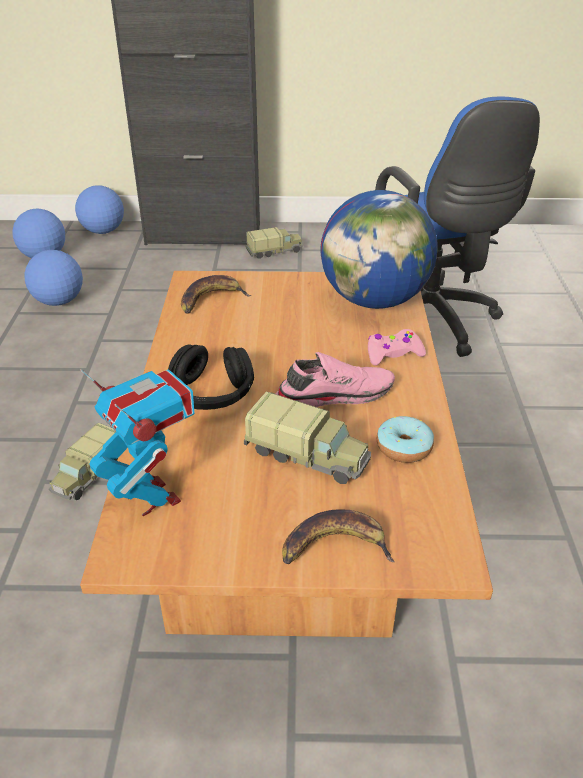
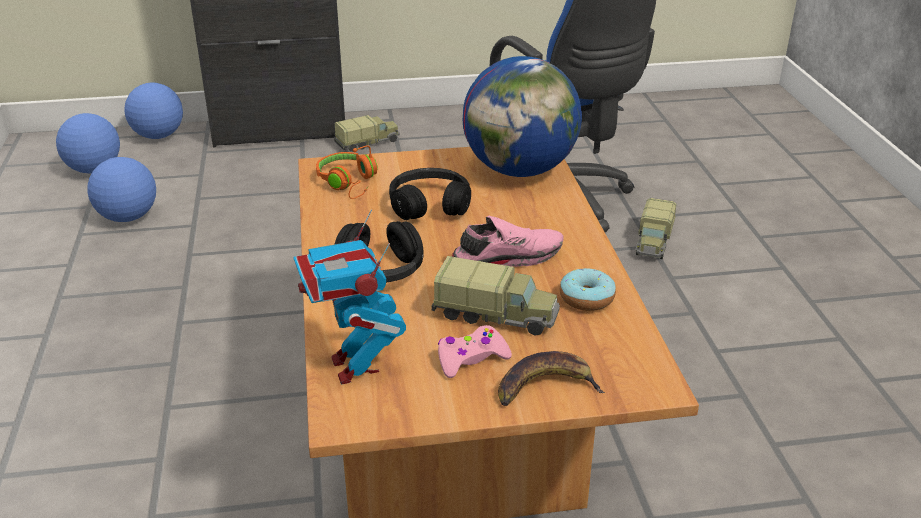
camera: 10 degrees left, 5 degrees down
toy truck [49,423,118,500] -> toy truck moved to [636,198,676,259]
toy robot [80,369,194,516] -> toy robot turned 150 degrees counterclockwise [293,210,406,384]
banana [181,275,251,314] -> orange headphones [316,145,377,199]
pink game controller [368,329,426,365] -> pink game controller moved to [438,325,512,378]
none -> black headphones [389,168,471,220]

